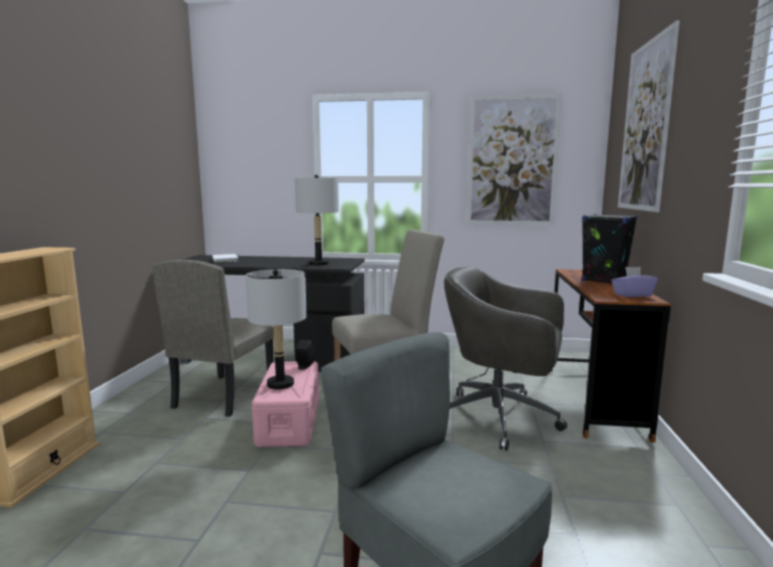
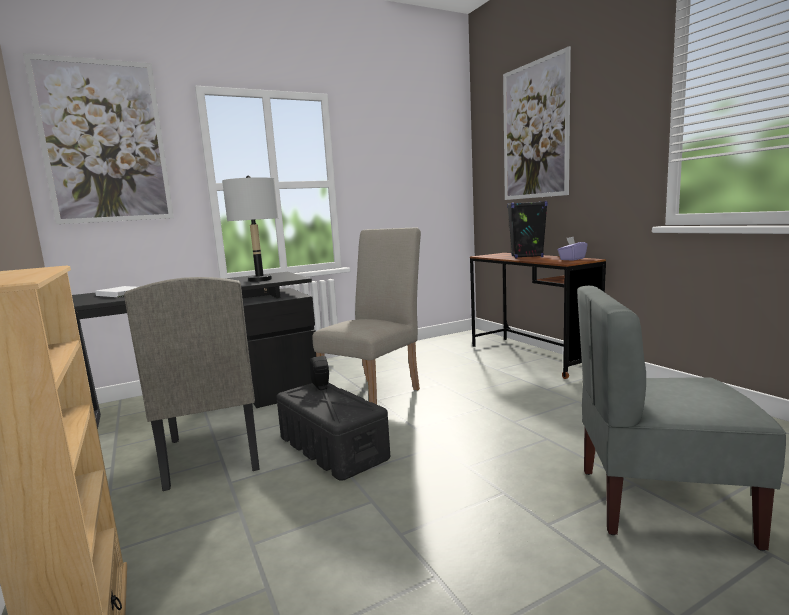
camera: 35 degrees left, 0 degrees up
grey table lamp [246,269,307,390] -> none
pink storage box [252,361,319,447] -> black storage box [276,383,390,481]
grey office chair [444,267,567,451] -> none
picture [467,94,562,225] -> picture moved to [23,53,174,224]

